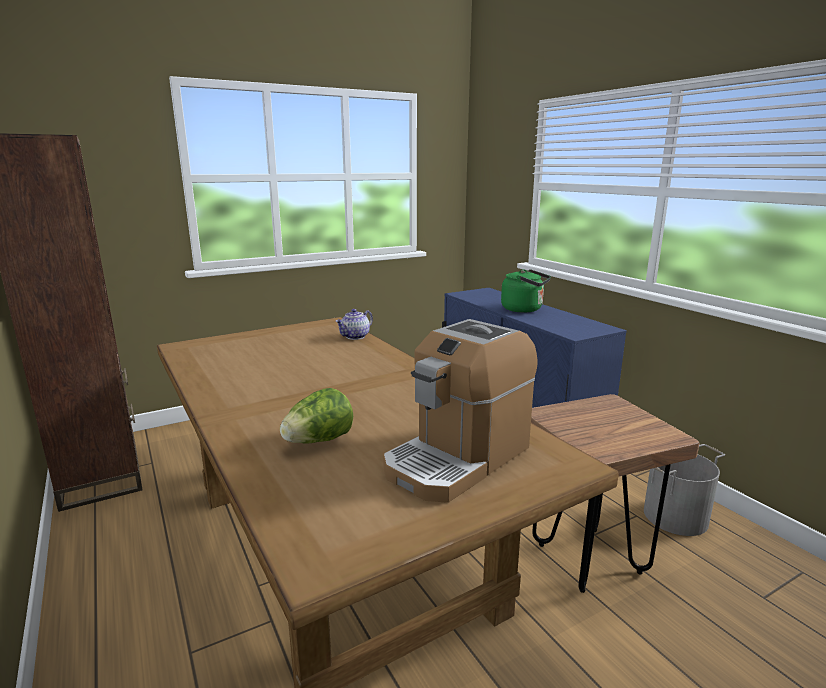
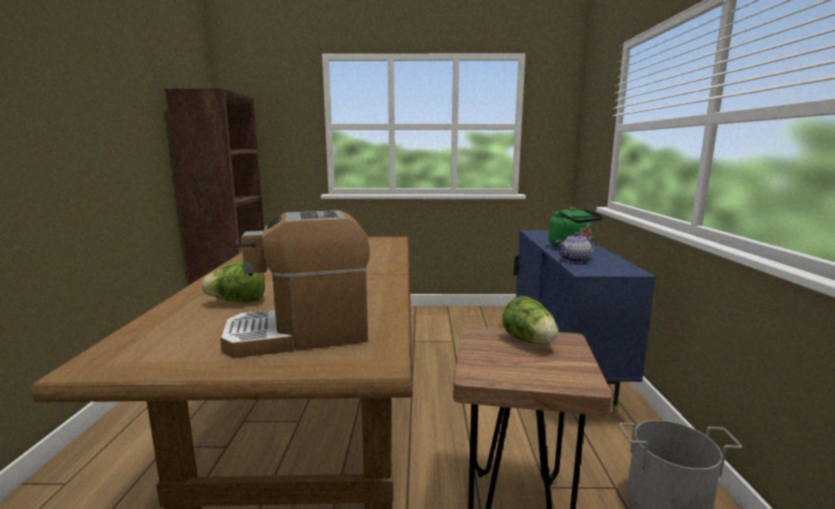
camera: 30 degrees right, 5 degrees down
teapot [335,309,373,340] -> teapot moved to [556,232,597,263]
none -> lettuce [502,296,559,344]

